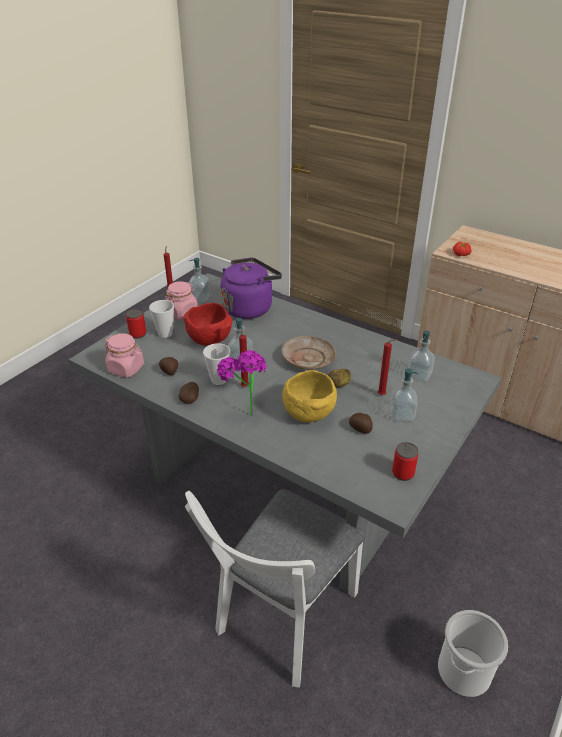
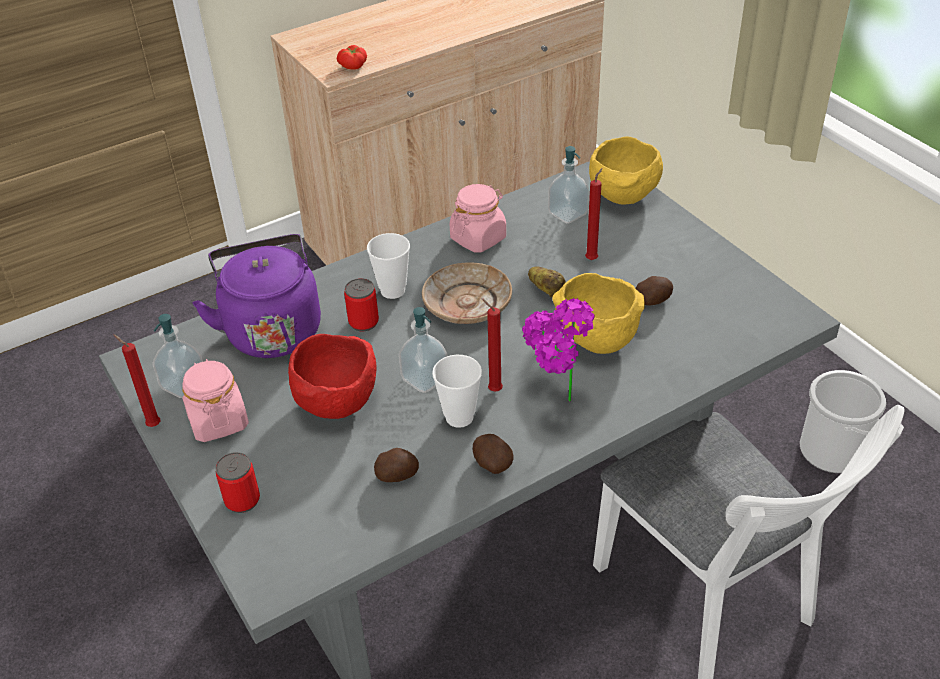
camera: 65 degrees left, 5 degrees up
pink jar [105,333,144,378] -> pink jar moved to [450,184,506,253]
cup [149,300,174,338] -> cup moved to [367,233,410,299]
soap dispenser [390,369,419,421] -> none
can [392,442,418,481] -> can moved to [344,278,379,331]
none -> yellow bowl [589,136,663,205]

